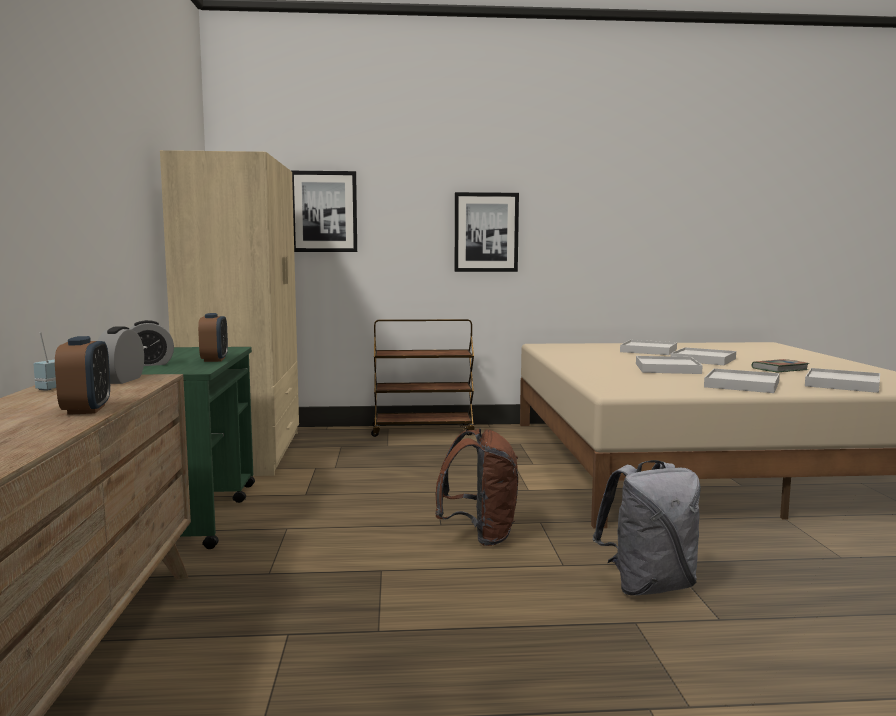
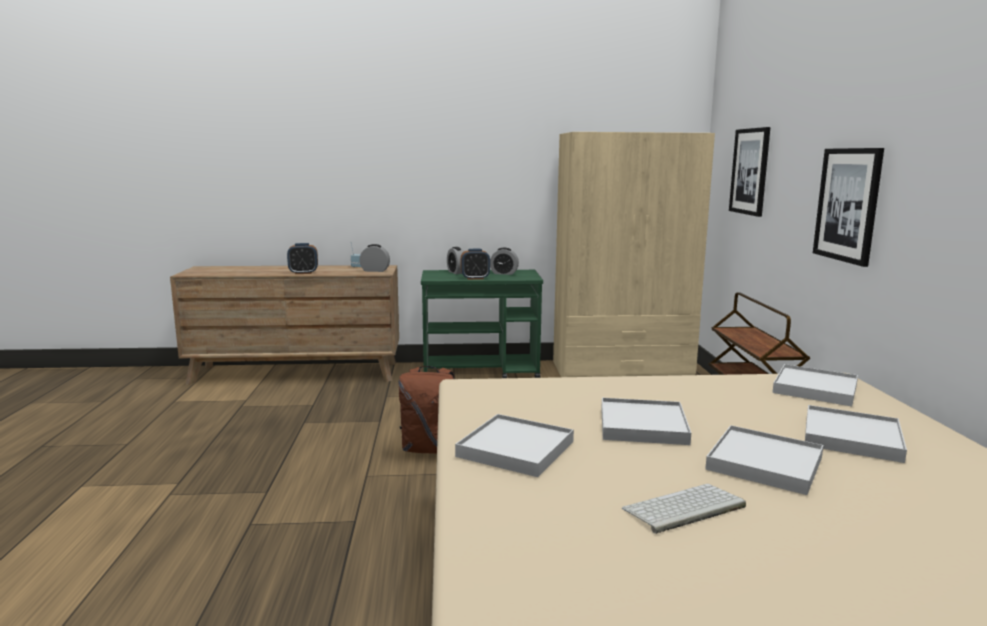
camera: 90 degrees right, 5 degrees up
grey backpack [592,460,701,595] -> none
book [751,359,809,373] -> keyboard [621,484,746,534]
white tray [805,368,880,393] -> white tray moved to [772,364,858,406]
none -> alarm clock [490,248,519,275]

